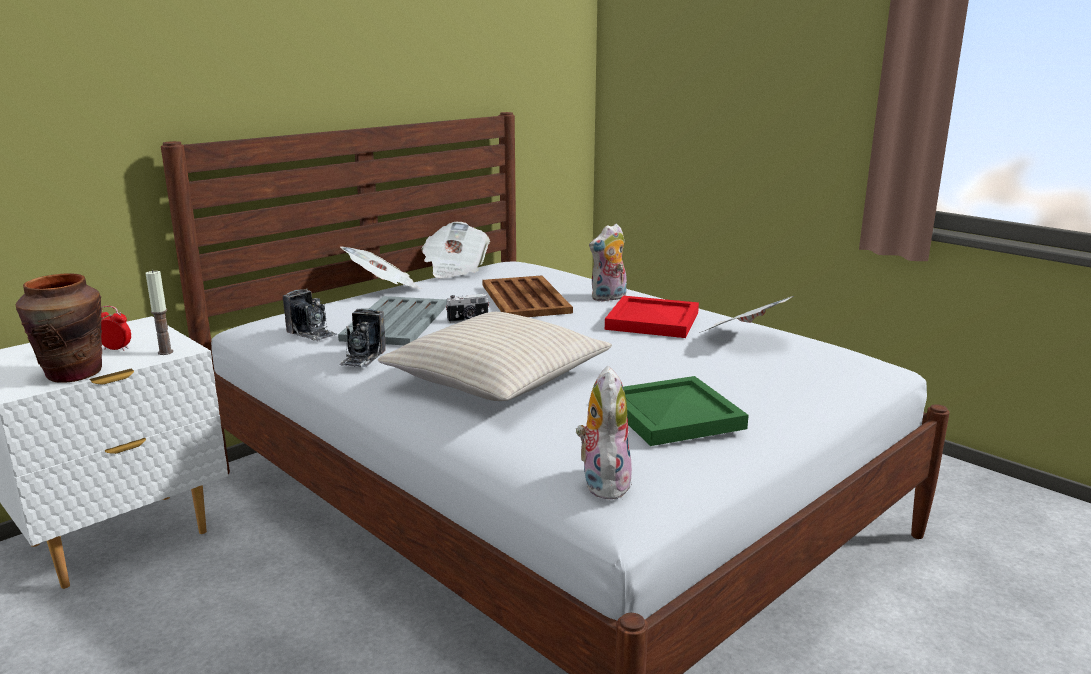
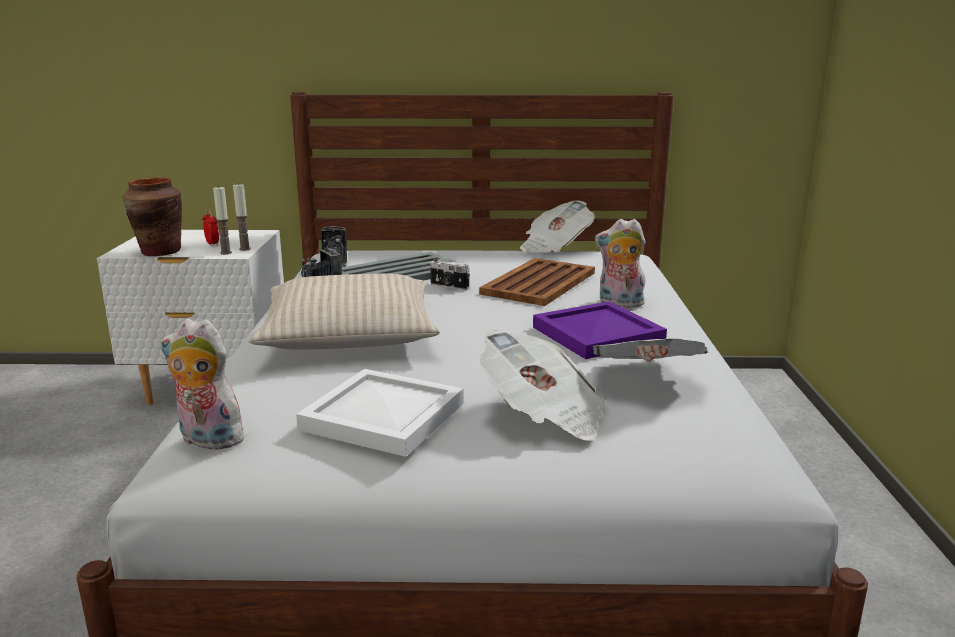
camera: 45 degrees right, 0 degrees up
newspaper [340,247,421,289] -> newspaper moved to [479,330,606,441]
plush toy [576,366,632,500] -> plush toy turned 120 degrees counterclockwise [161,318,247,450]
red tray [605,296,699,338] -> purple tray [533,301,667,359]
green tray [623,376,749,446] -> white tray [296,369,464,457]
none -> candle [233,183,251,251]

